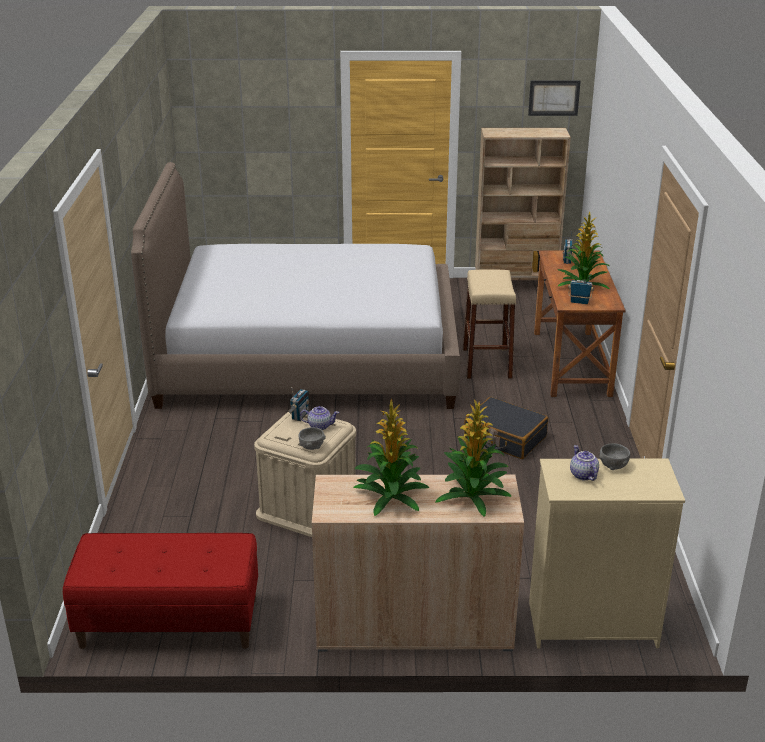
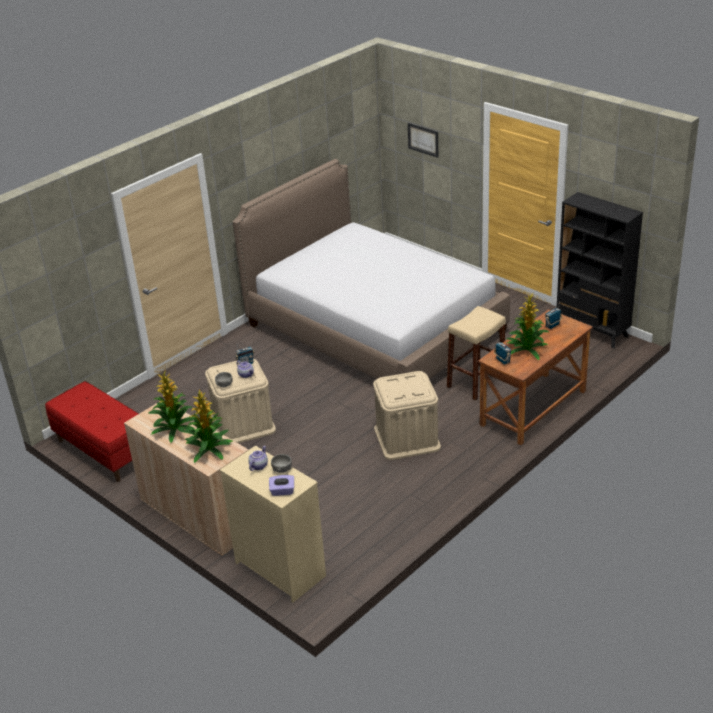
camera: 45 degrees right, 5 degrees up
black suitcase [464,397,548,459] -> beige storage box [373,371,441,460]
beige bookcase [475,128,571,280] -> black bookcase [556,192,643,348]
picture [528,81,581,116] -> picture moved to [408,123,438,158]
none -> purple tissue box [269,475,294,496]

